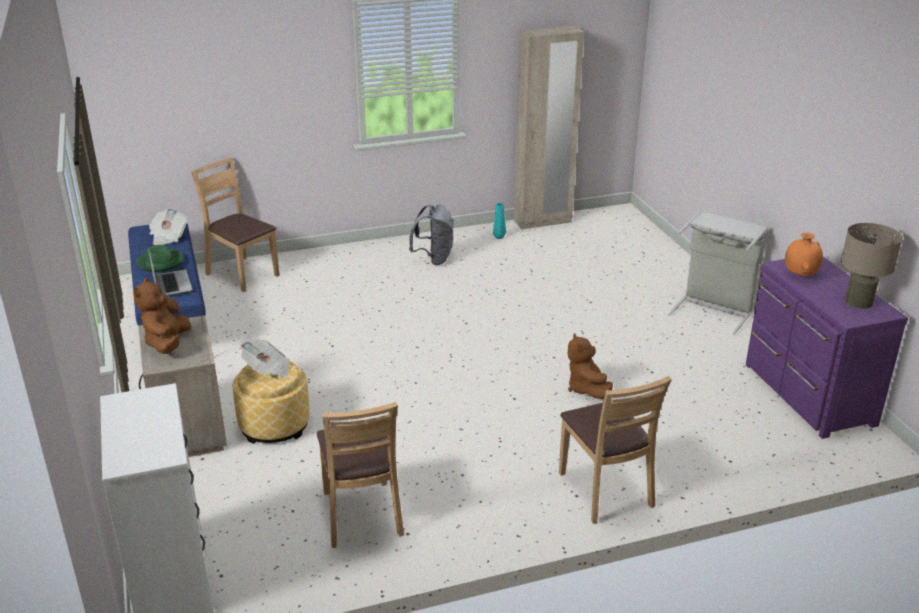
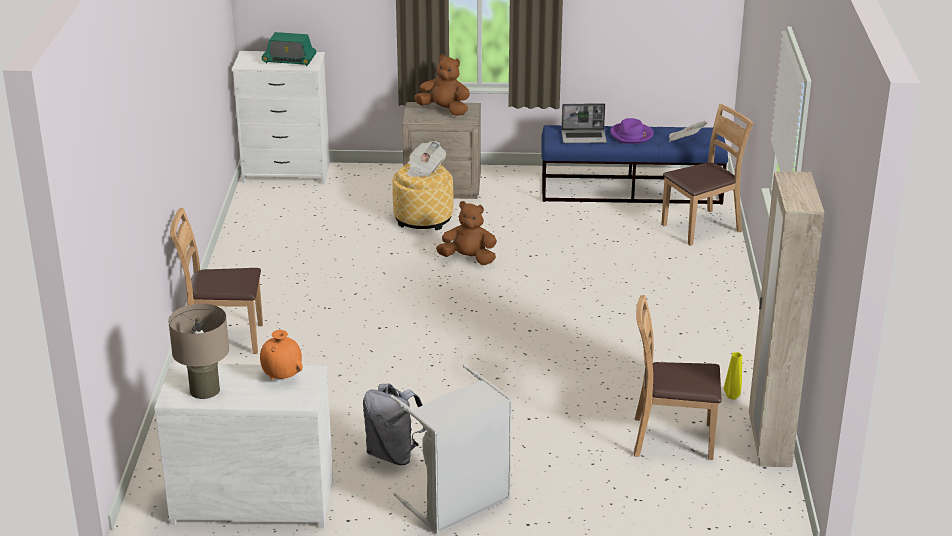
camera: 110 degrees right, 0 degrees up
green hat [136,245,184,272] -> purple hat [610,118,654,144]
brown chair [317,402,404,548] -> brown chair moved to [634,295,722,460]
grey backpack [409,204,453,265] -> grey backpack moved to [363,383,426,465]
turquoise vase [493,203,506,239] -> yellow vase [724,352,742,400]
brown plush toy [568,333,613,399] -> brown plush toy moved to [436,201,497,265]
purple dresser [746,257,908,439] -> white dresser [154,363,333,528]
none -> radio [262,32,316,66]

